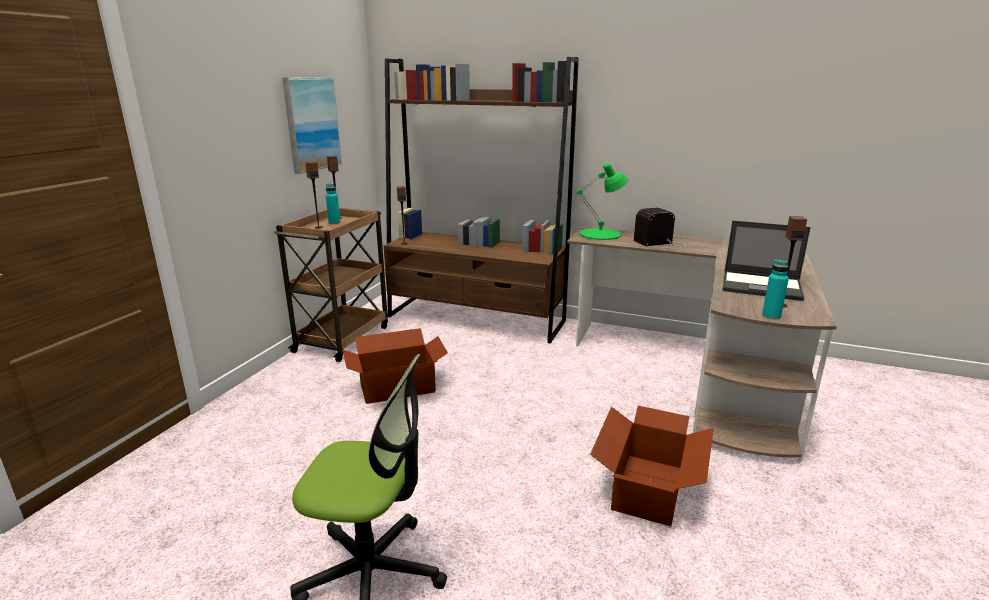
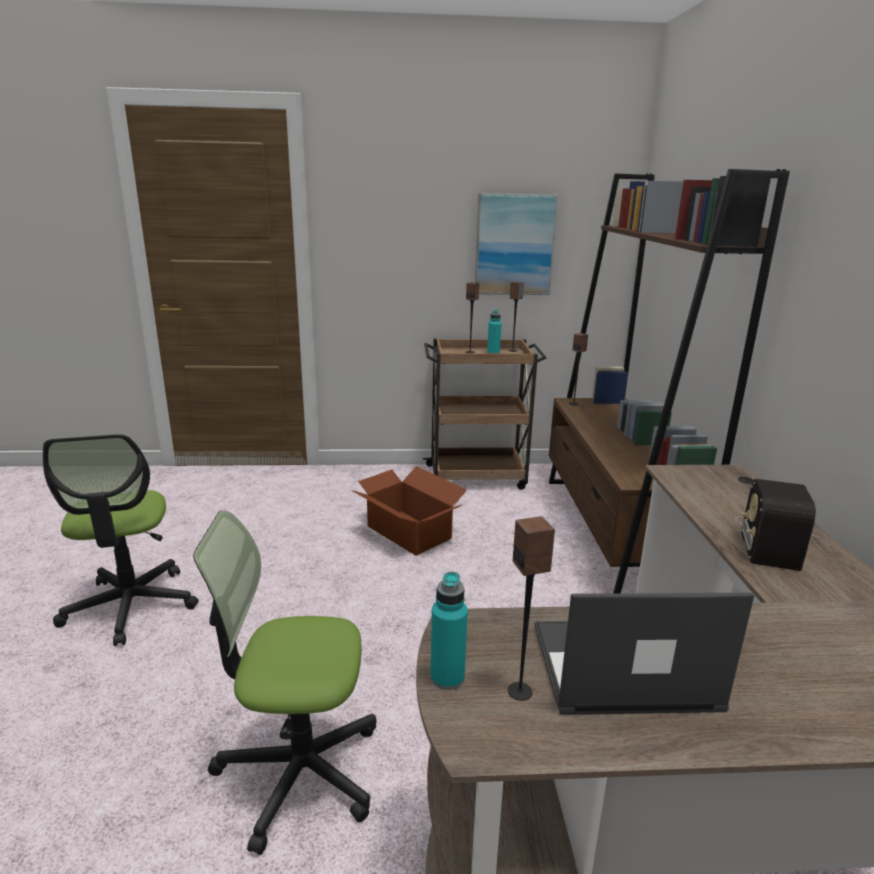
camera: 65 degrees right, 0 degrees up
green table lamp [576,163,628,240] -> none
cardboard box [590,406,714,527] -> office chair [193,510,377,855]
radio [634,208,690,248] -> radio turned 120 degrees counterclockwise [735,479,822,571]
laptop [723,220,811,301] -> laptop turned 90 degrees clockwise [534,593,754,715]

